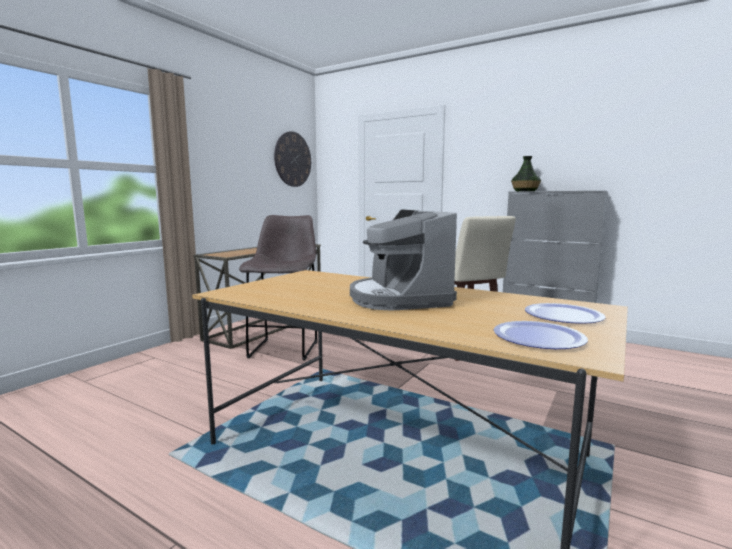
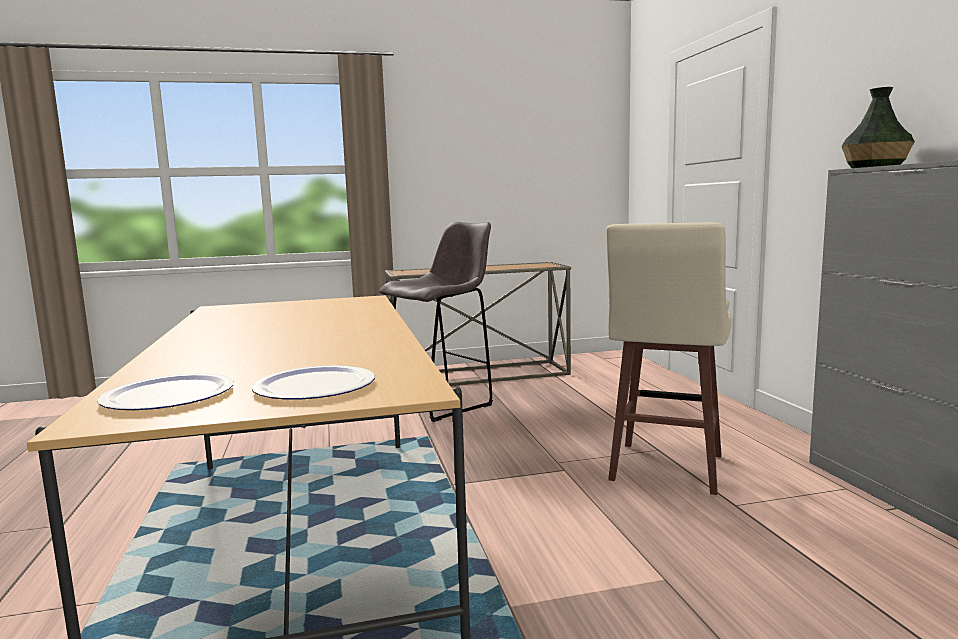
camera: 45 degrees right, 0 degrees up
wall clock [274,131,311,187] -> none
coffee machine [350,209,457,311] -> none

